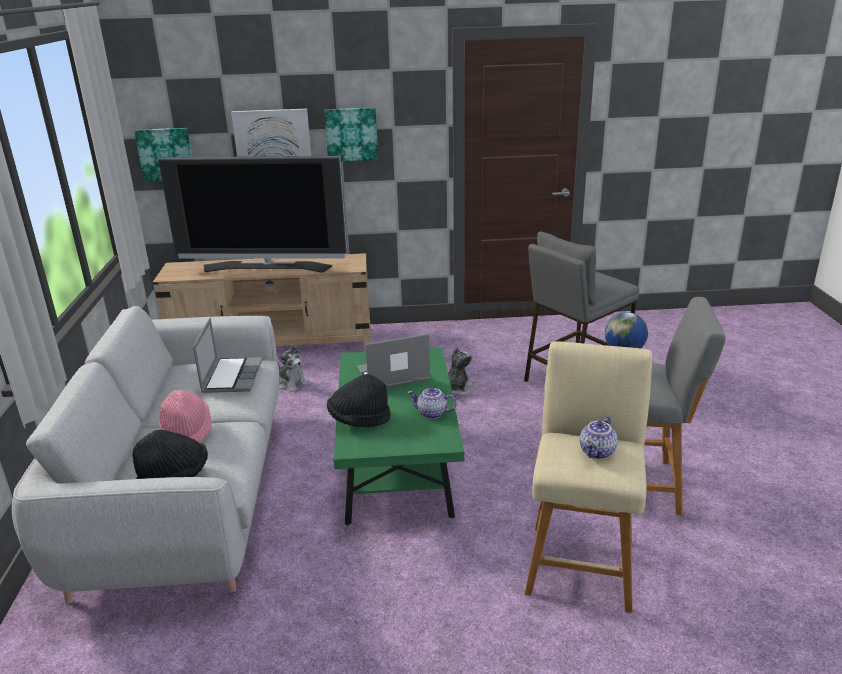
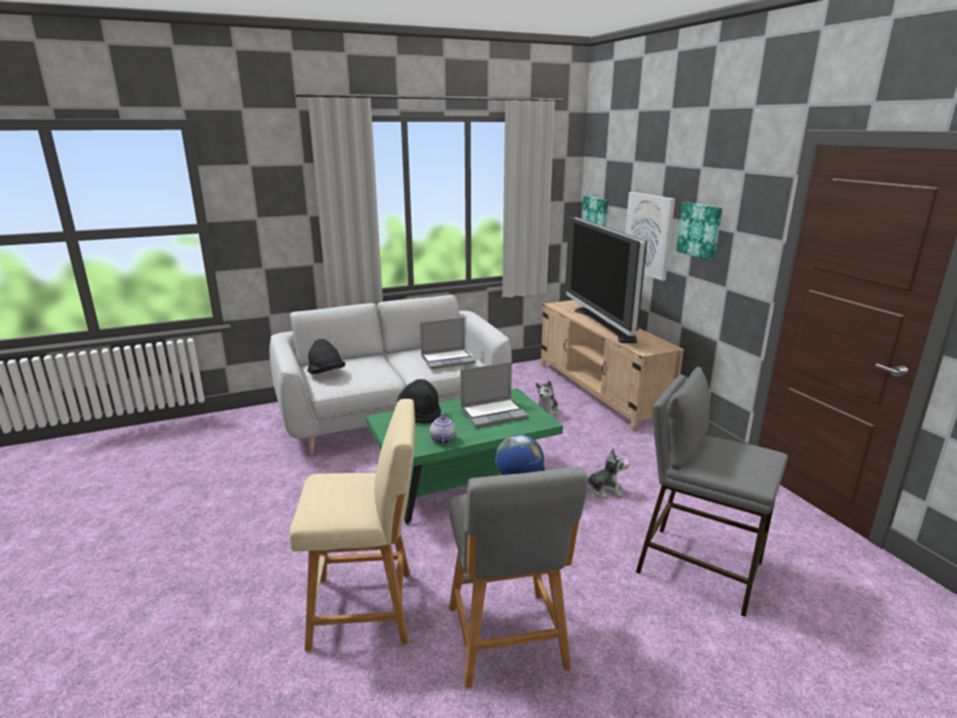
camera: 70 degrees right, 5 degrees down
pink hat [159,390,212,443] -> none
laptop [357,334,431,388] -> laptop turned 105 degrees clockwise [461,362,528,428]
teapot [580,416,618,459] -> none

